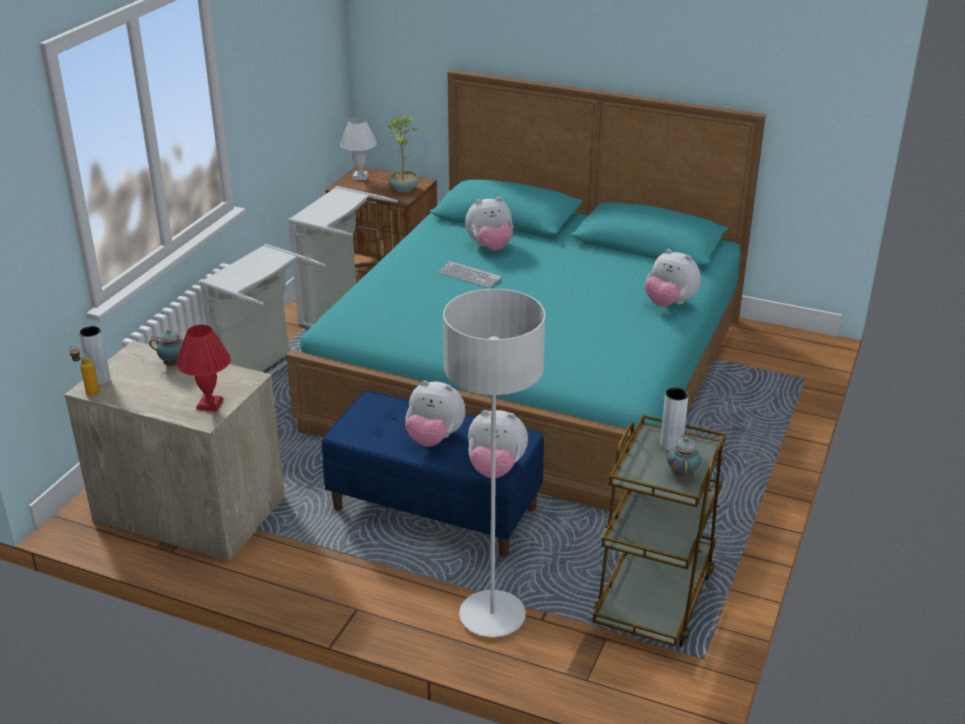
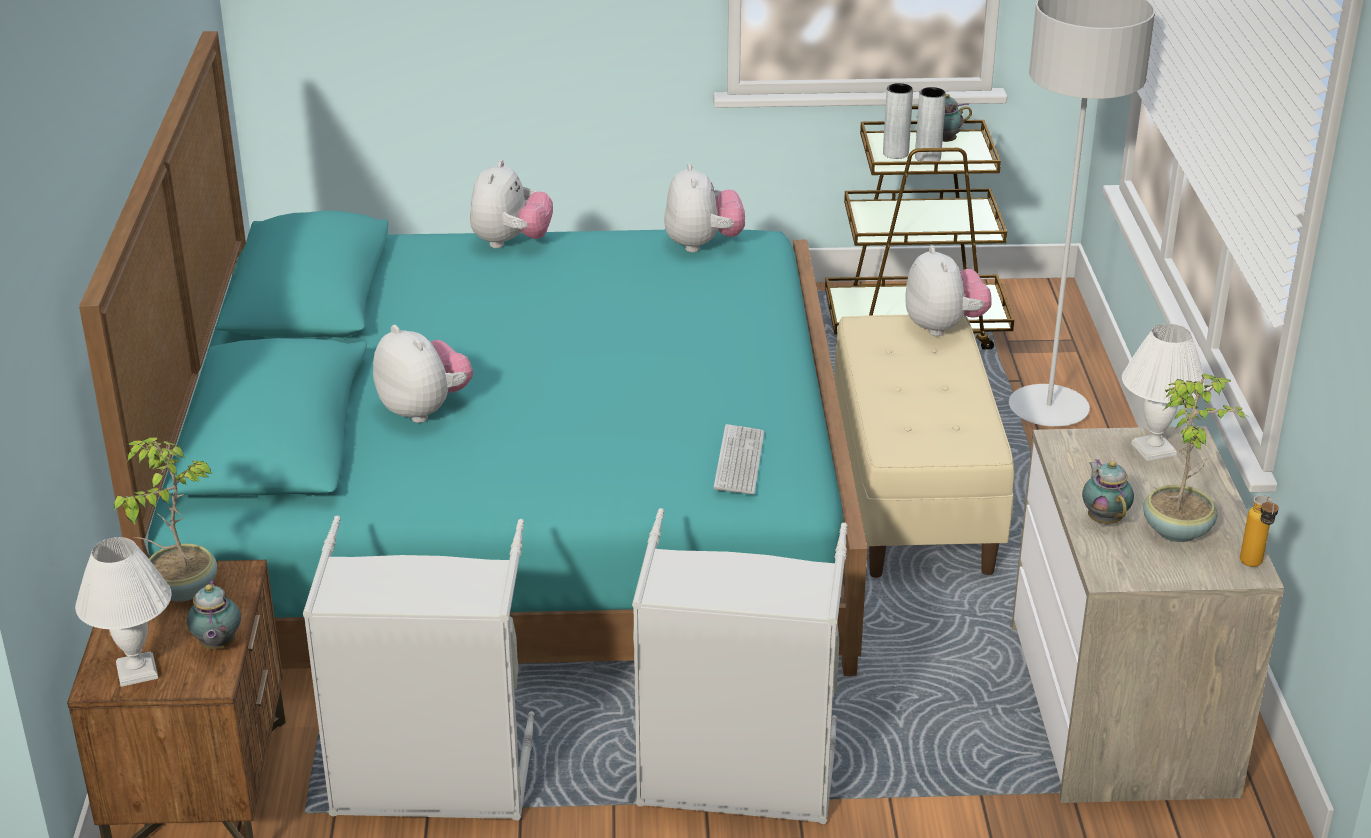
camera: 115 degrees left, 0 degrees up
grey vase [79,326,110,385] -> grey vase moved to [915,87,946,161]
red table lamp [176,325,231,411] -> white table lamp [1122,324,1207,461]
blue bench [322,391,544,557] -> beige bench [834,315,1014,578]
plush toy [405,380,466,447] -> plush toy moved to [664,163,745,253]
keyboard [439,261,502,288] -> keyboard moved to [713,424,764,495]
none -> teapot [187,580,241,649]
none -> potted plant [1143,374,1245,542]

